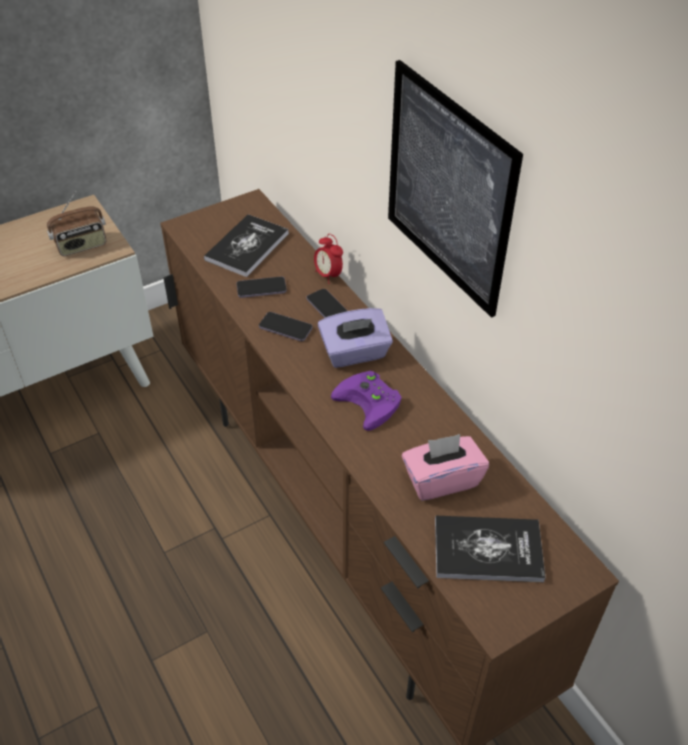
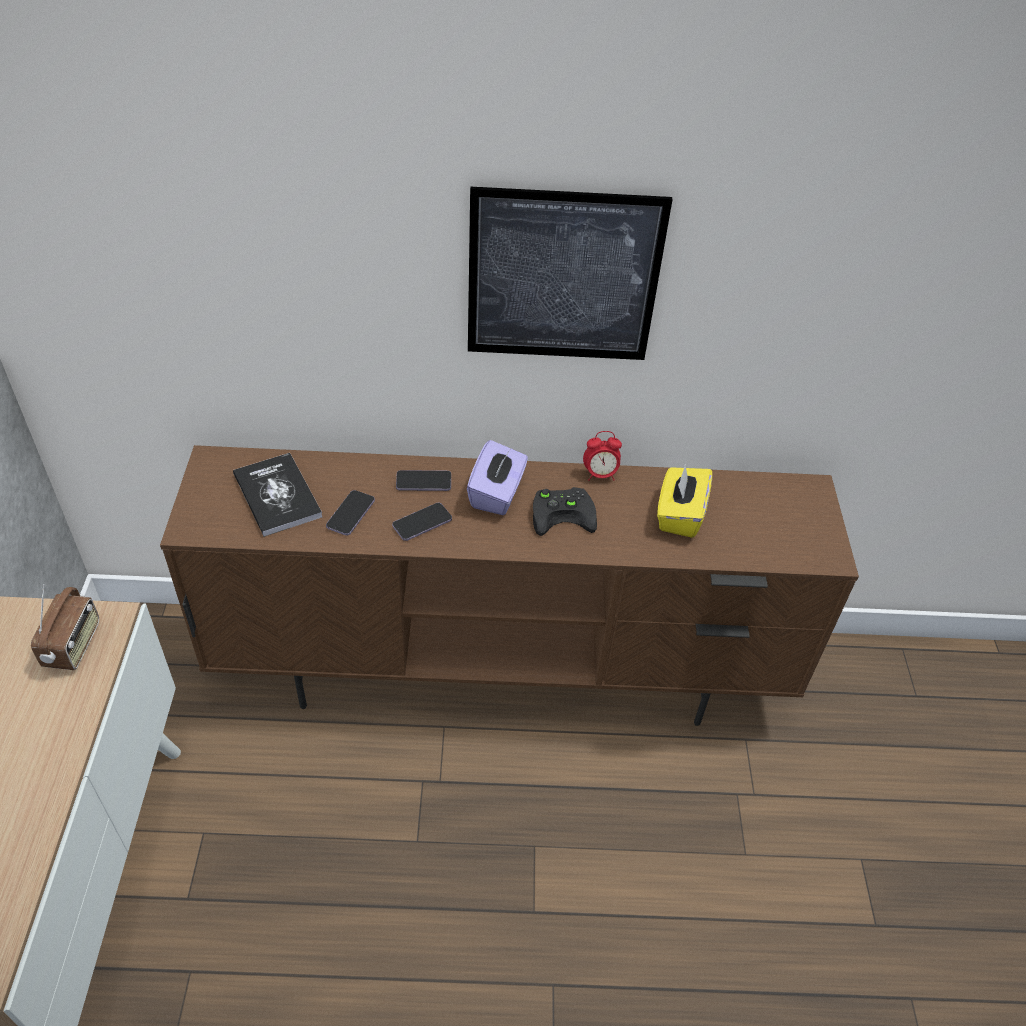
camera: 60 degrees left, 0 degrees up
alarm clock [314,234,343,284] -> alarm clock moved to [583,431,622,481]
purple game controller [331,371,402,431] -> black game controller [533,487,597,536]
pink tissue box [402,434,489,501] -> yellow tissue box [657,465,712,538]
book [435,516,546,582] -> none

